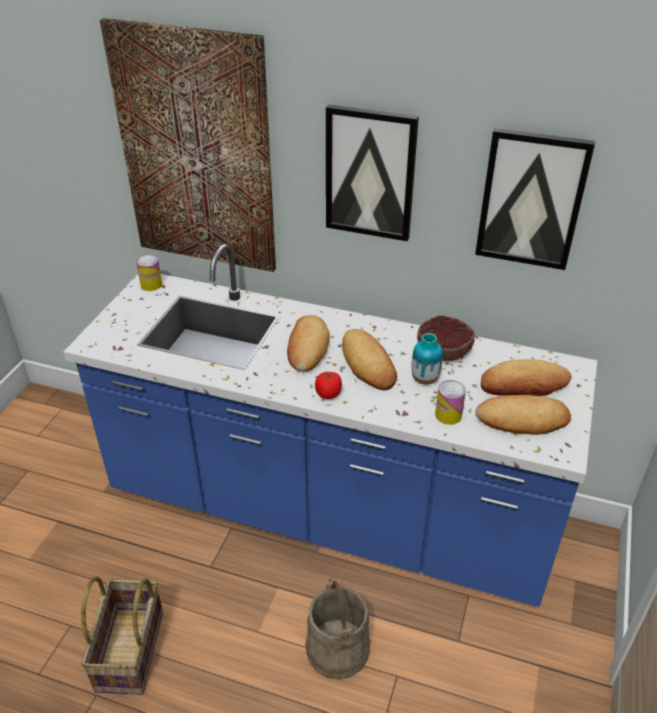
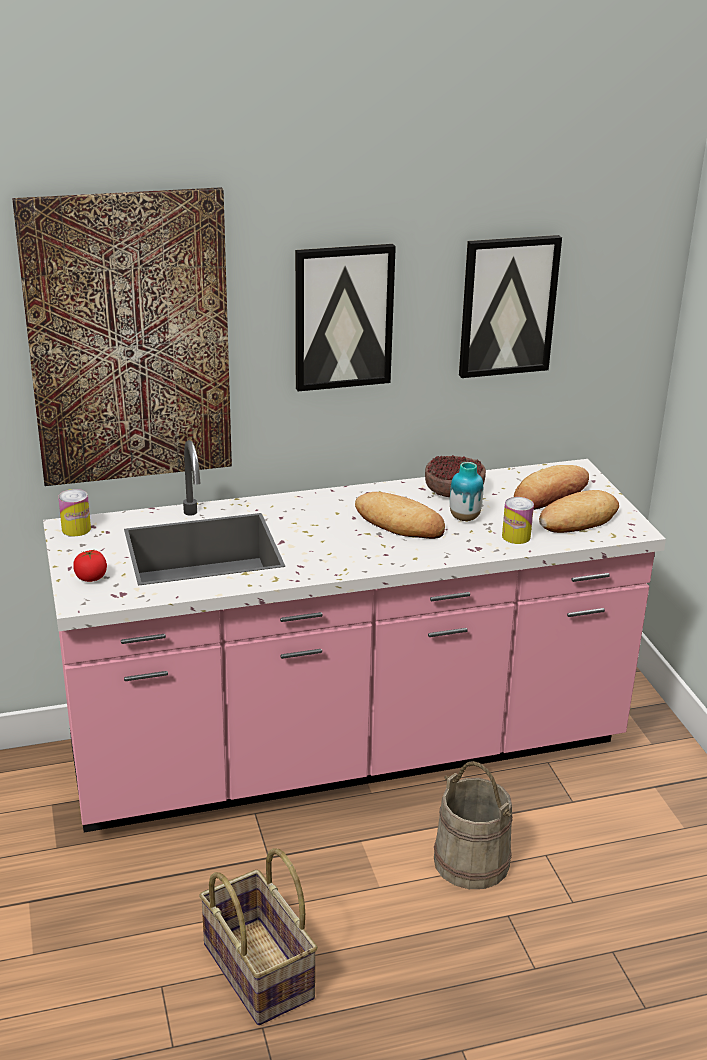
camera: 35 degrees left, 10 degrees down
blue counter [63,244,597,607] -> pink counter [43,440,666,833]
bread [287,315,330,372] -> none
tomato [315,372,342,399] -> tomato moved to [73,550,107,582]

